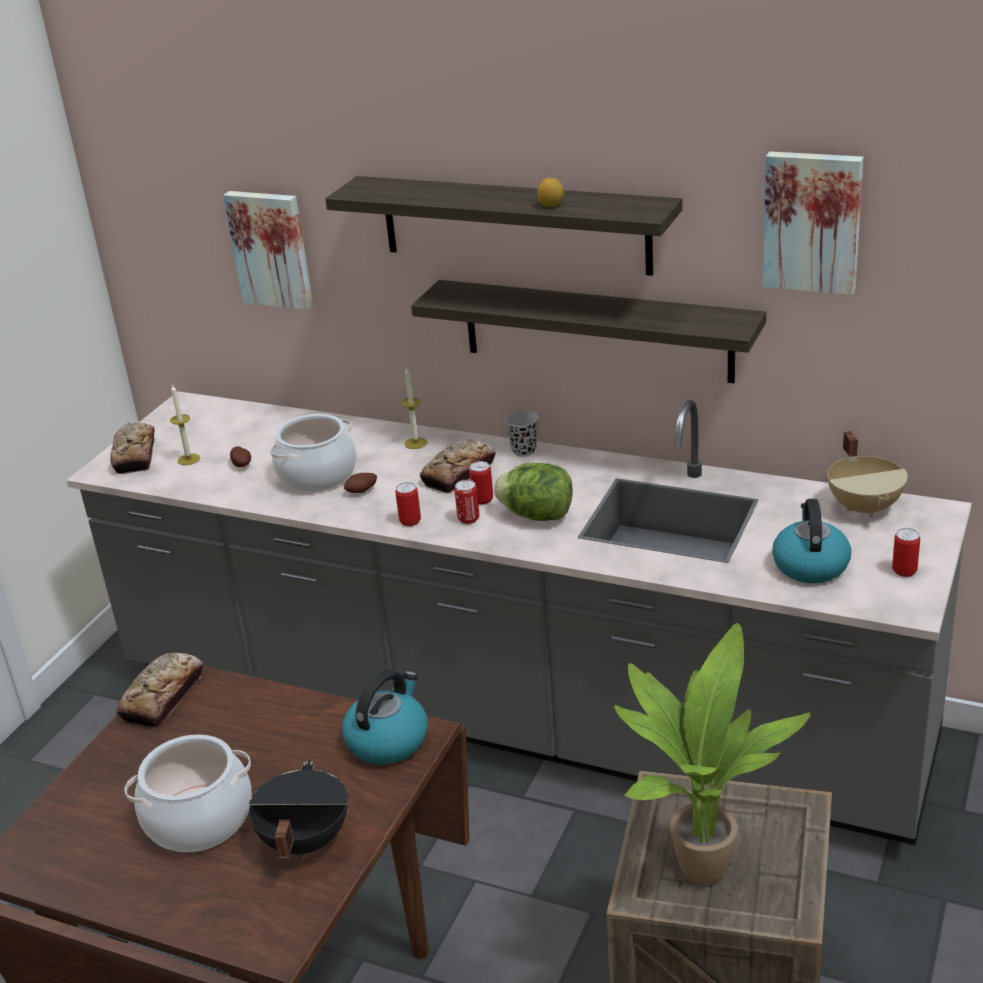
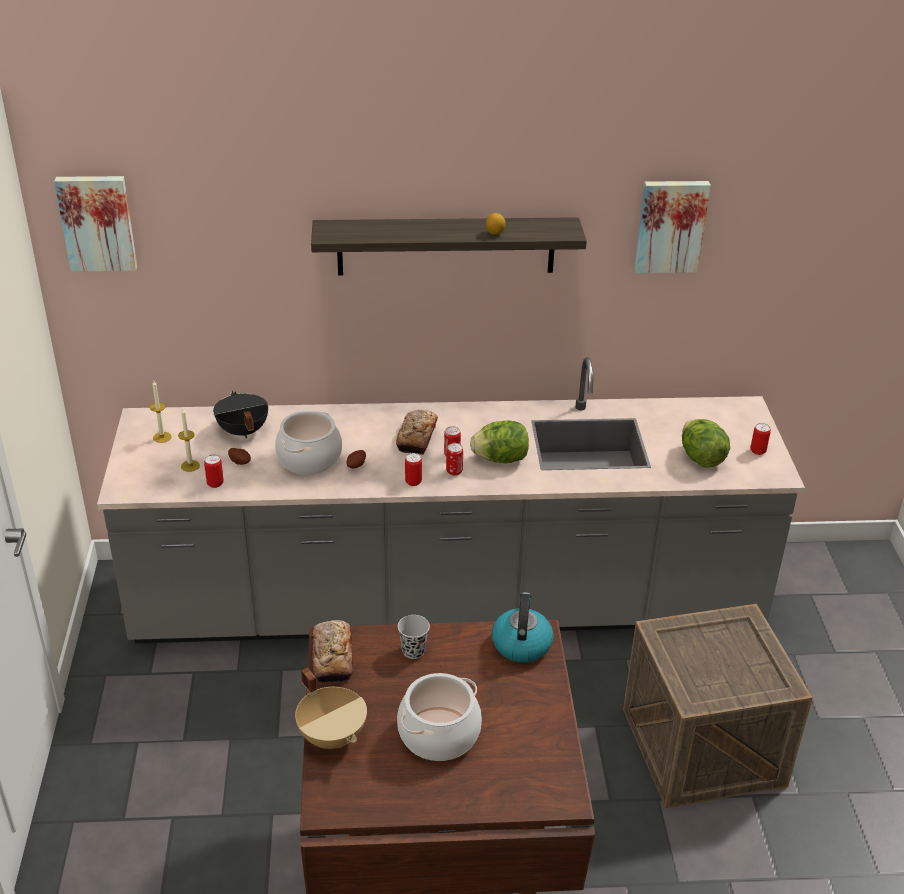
camera: 30 degrees left, 5 degrees up
bread [110,422,155,474] -> none
picture [223,191,313,310] -> picture moved to [54,176,137,272]
black cooking pot [249,760,348,858] -> black cooking pot moved to [213,391,268,438]
candle [401,368,427,449] -> candle moved to [150,381,172,443]
shelf [411,280,766,383] -> none
black cup [505,410,539,457] -> black cup moved to [398,615,430,659]
potted plant [614,623,811,885] -> none
kettle [772,499,851,583] -> lettuce [682,419,730,468]
beige cooking pot [827,431,908,517] -> beige cooking pot moved to [295,668,367,749]
none -> can [204,454,224,488]

